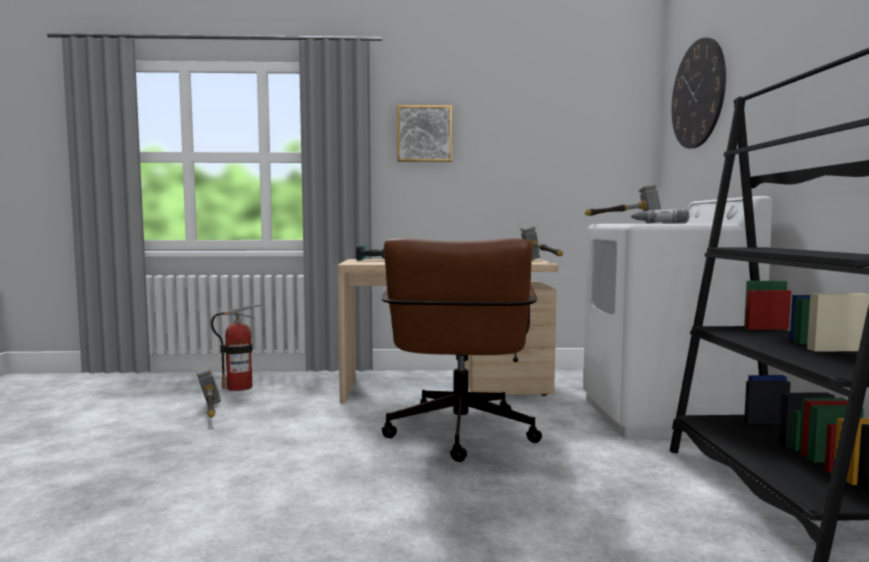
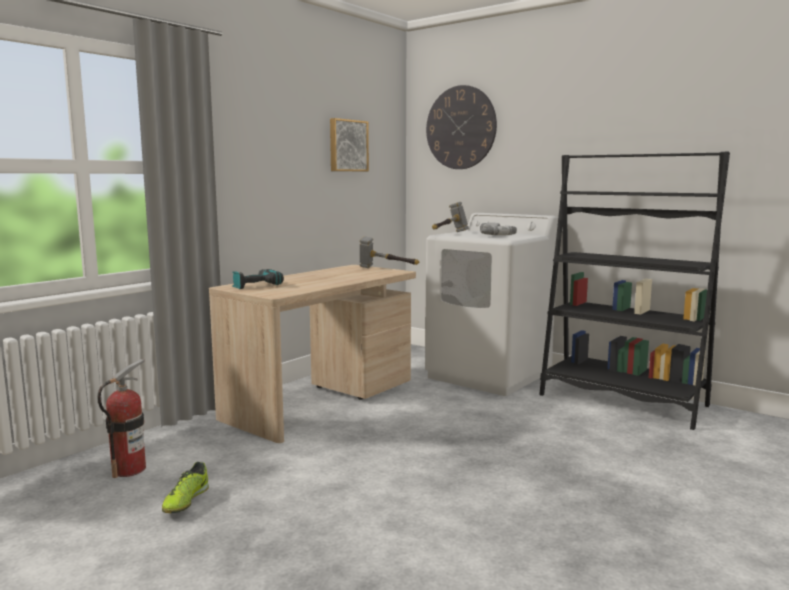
camera: 50 degrees left, 5 degrees up
hammer [197,367,221,417] -> shoe [162,462,209,513]
brown office chair [382,238,542,462] -> none
picture [397,105,452,162] -> picture moved to [330,118,369,171]

